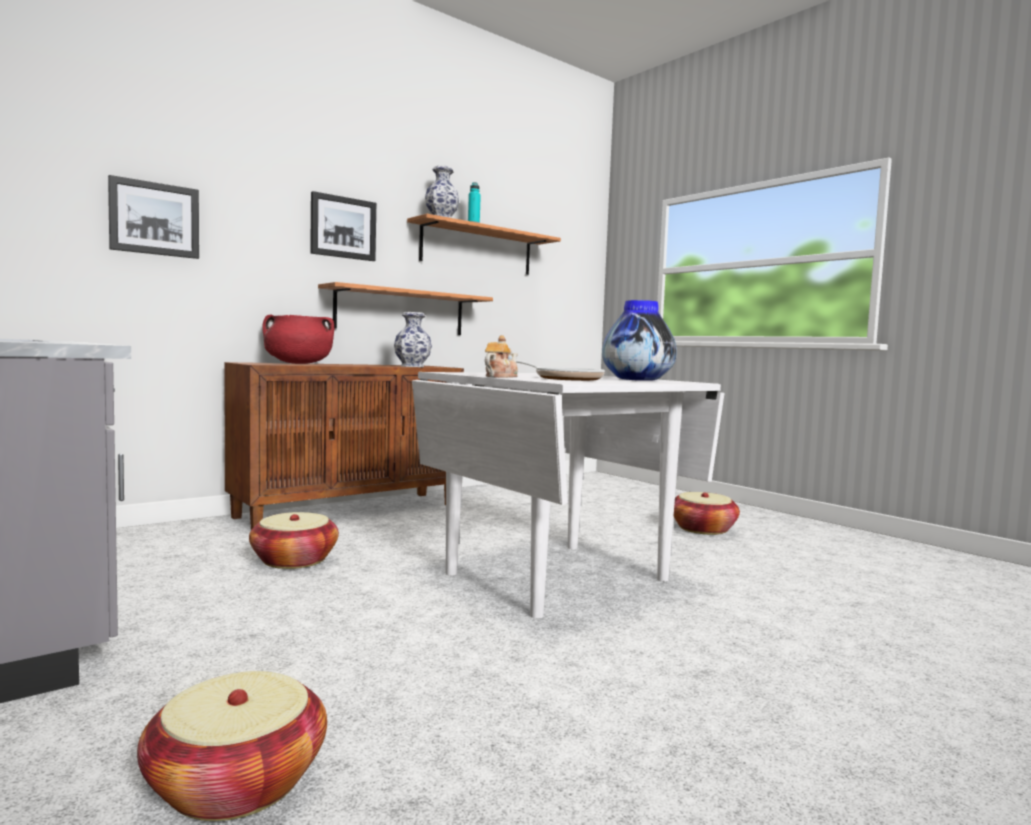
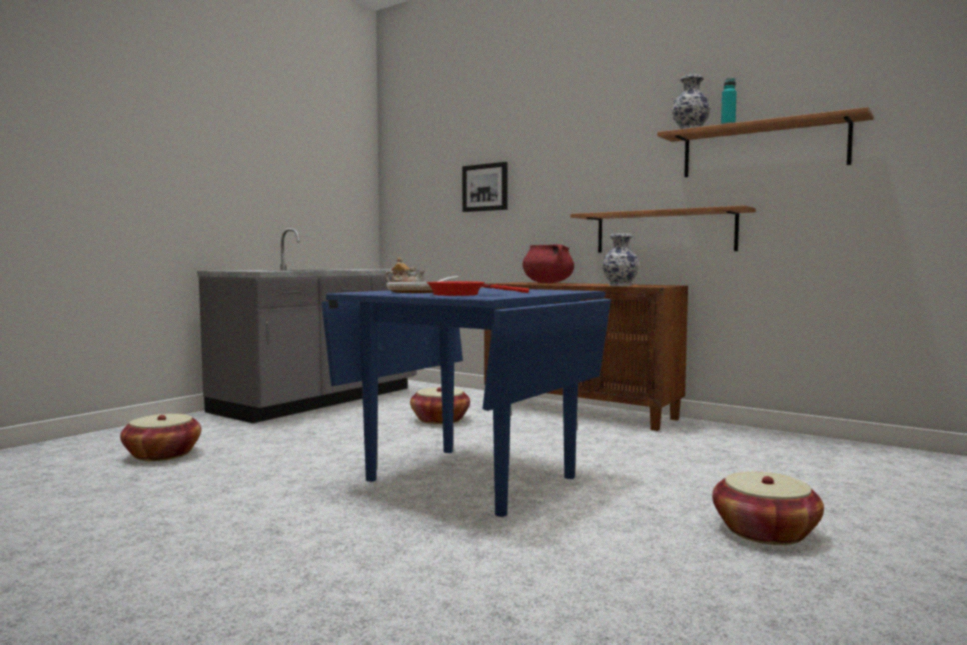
camera: 75 degrees right, 0 degrees up
picture [310,191,376,261] -> none
white dining table [412,372,724,619] -> blue dining table [321,288,611,517]
vase [602,300,677,381] -> red frying pan [427,281,529,296]

